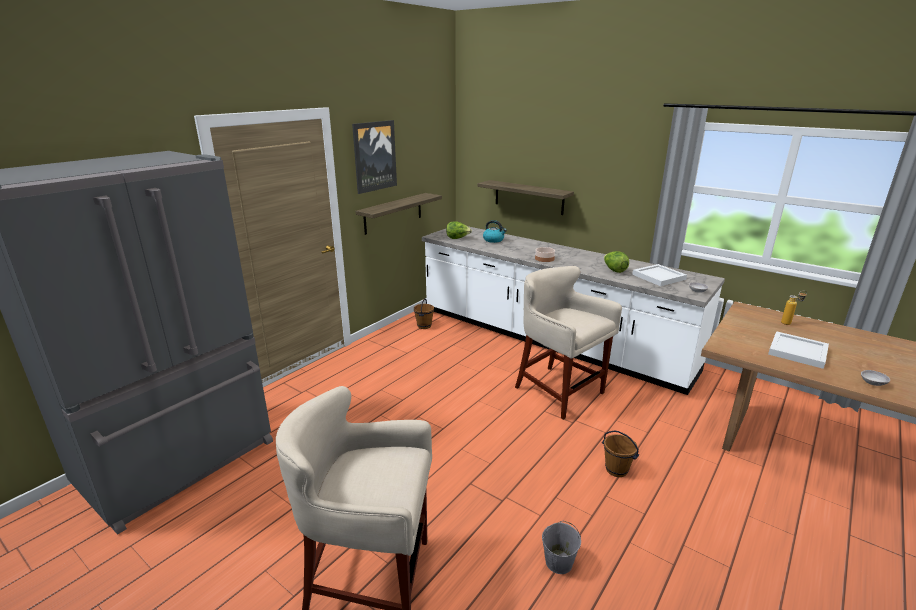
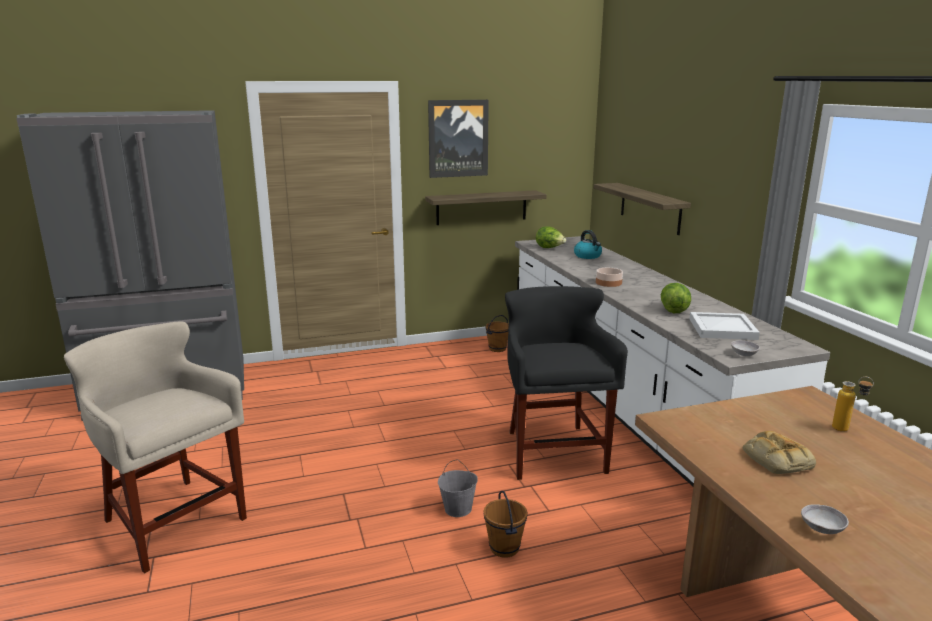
camera: 35 degrees right, 5 degrees down
beige stool [515,266,622,420] -> black stool [505,286,628,480]
grey bucket [542,521,581,574] -> grey bucket moved to [438,459,478,517]
white tray [768,331,829,369] -> bread [743,431,816,474]

